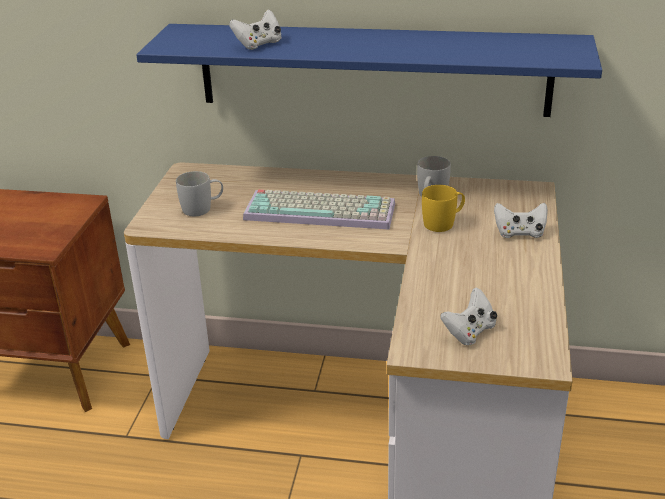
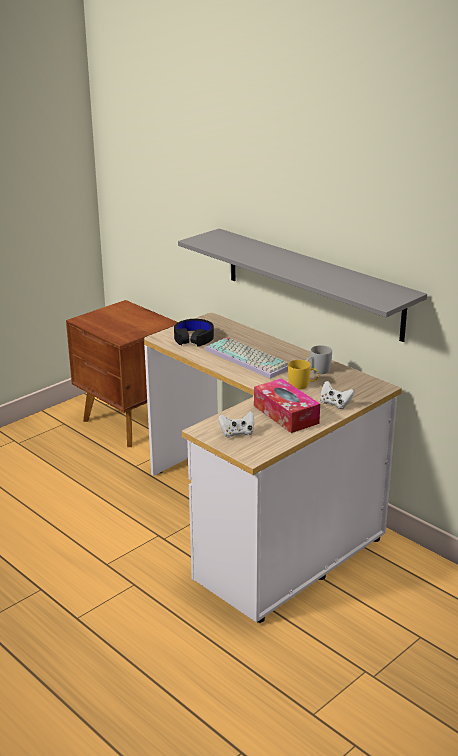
camera: 35 degrees right, 5 degrees down
blue shelf [136,24,602,117] -> grey shelf [178,229,427,342]
white mug [176,171,223,216] -> black headphones [174,319,214,346]
white game controller [229,9,282,50] -> none
none -> tissue box [254,378,320,433]

